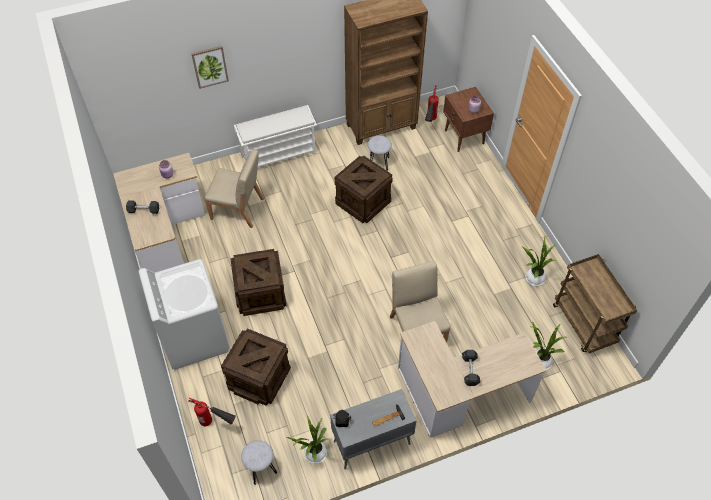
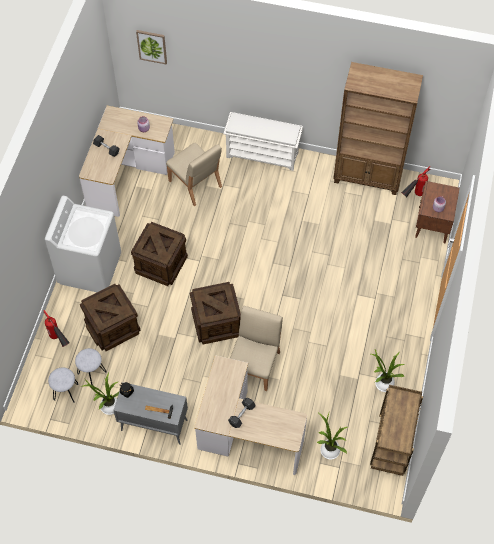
camera: 35 degrees right, 5 degrees up
picture [191,46,229,89] -> picture moved to [136,30,167,65]
crate [335,156,393,223] -> crate moved to [190,282,241,345]
grey stool [367,136,392,171] -> grey stool moved to [75,348,106,385]

